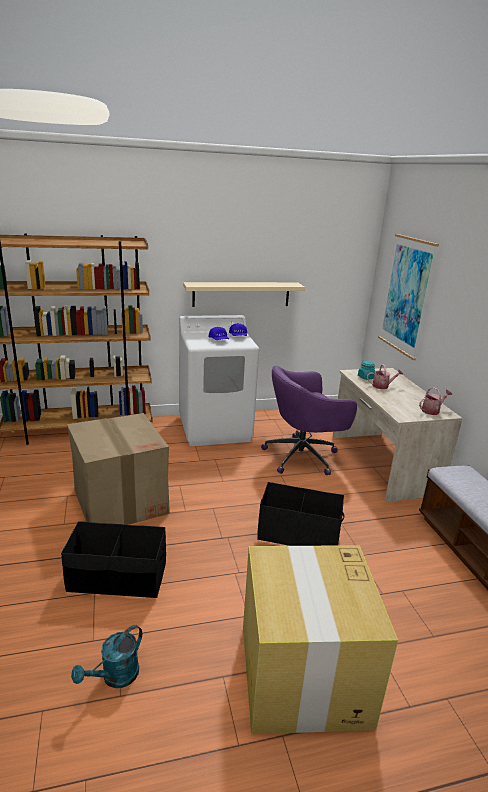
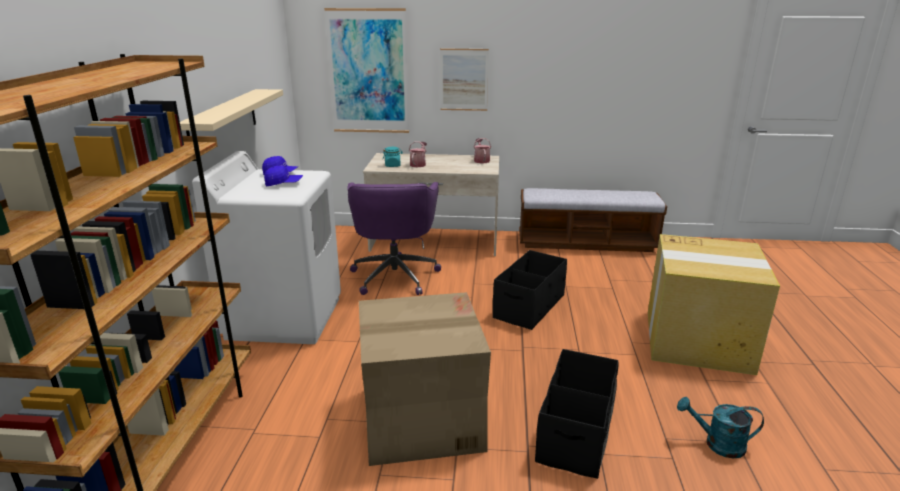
camera: 70 degrees left, 0 degrees up
turquoise watering can [71,625,142,688] -> turquoise watering can turned 135 degrees clockwise [677,397,764,459]
none -> picture [440,49,489,111]

